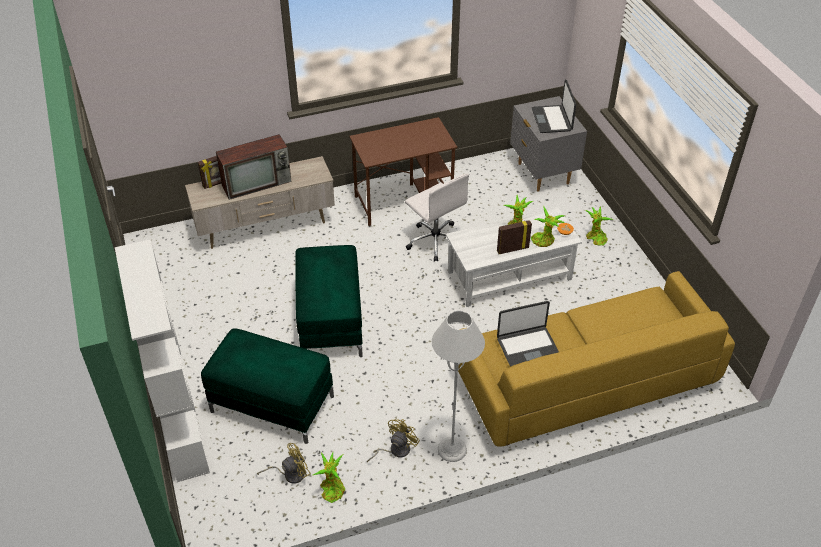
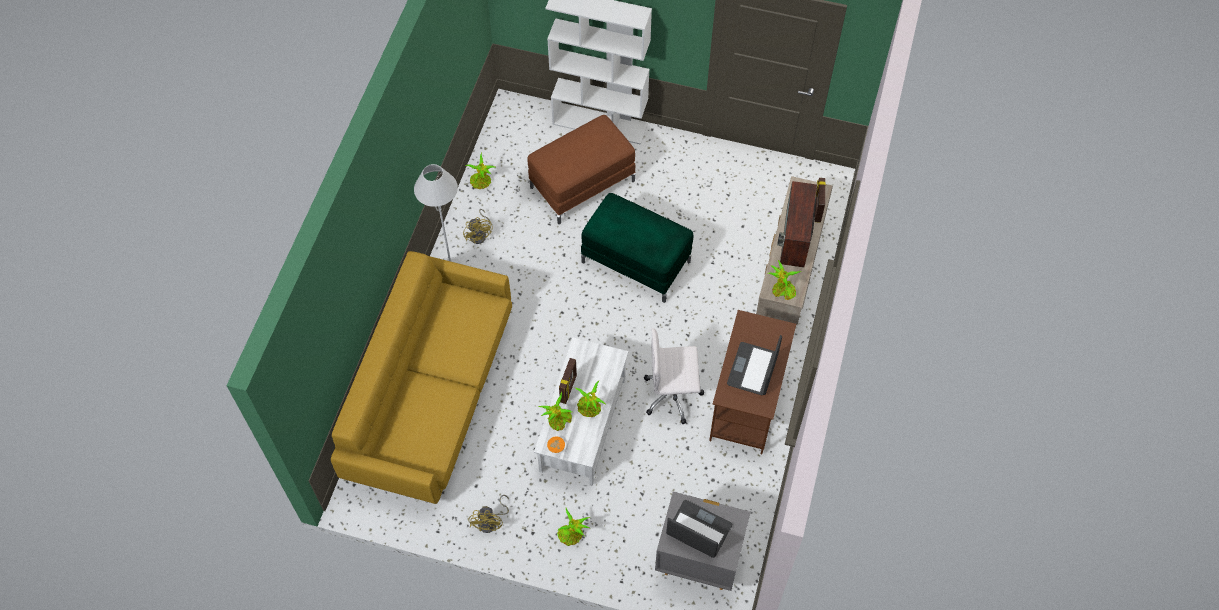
camera: 125 degrees right, 15 degrees up
green ottoman [201,328,334,444] -> brown ottoman [528,115,635,224]
yellow fan [257,443,311,484] -> yellow fan moved to [468,495,509,533]
laptop [497,301,559,367] -> laptop moved to [727,335,782,395]
none -> potted plant [768,260,801,300]

